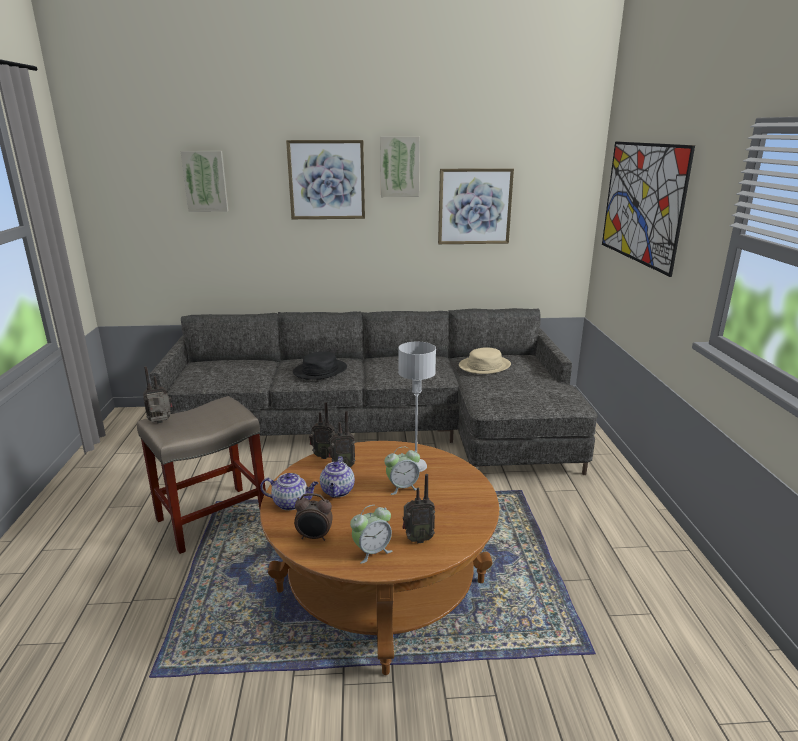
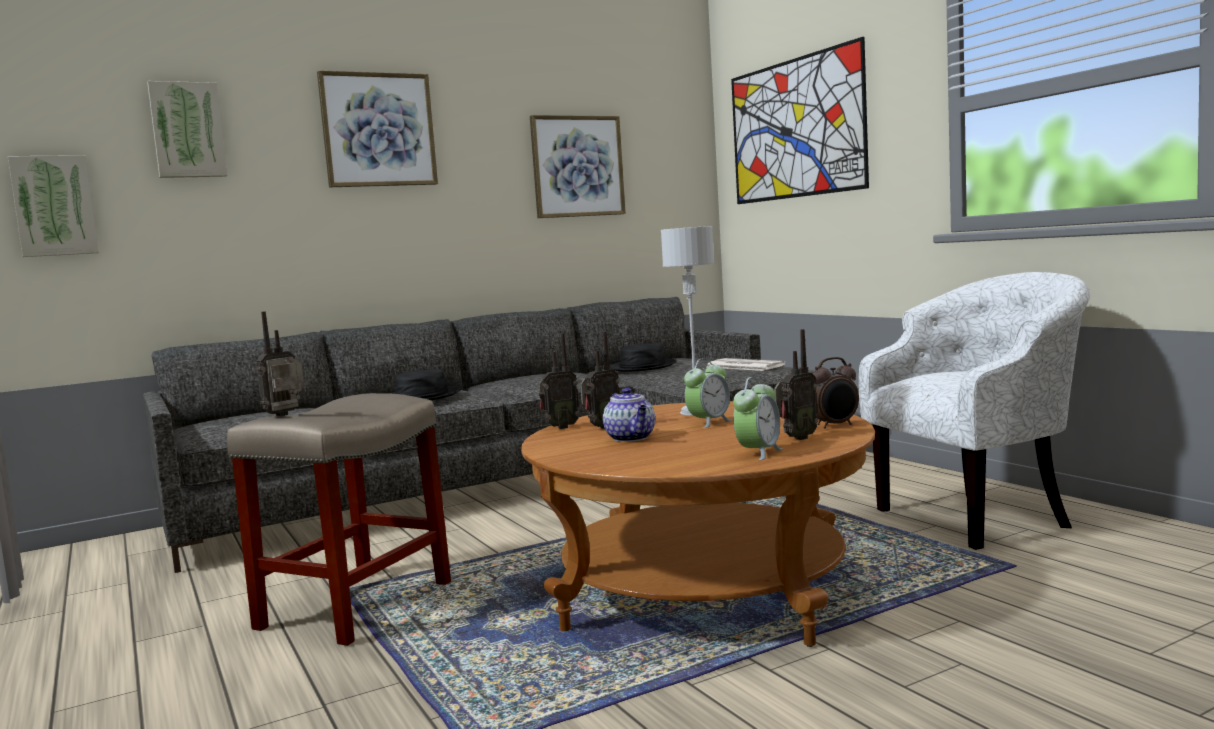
camera: 25 degrees left, 15 degrees down
teapot [260,473,318,510] -> none
alarm clock [294,493,333,541] -> alarm clock moved to [812,357,859,428]
picture [380,136,420,197] -> picture moved to [8,155,99,257]
beige hat [459,347,511,374] -> black hat [611,343,677,371]
none -> newspaper [707,358,786,371]
none -> white armchair [859,272,1090,550]

